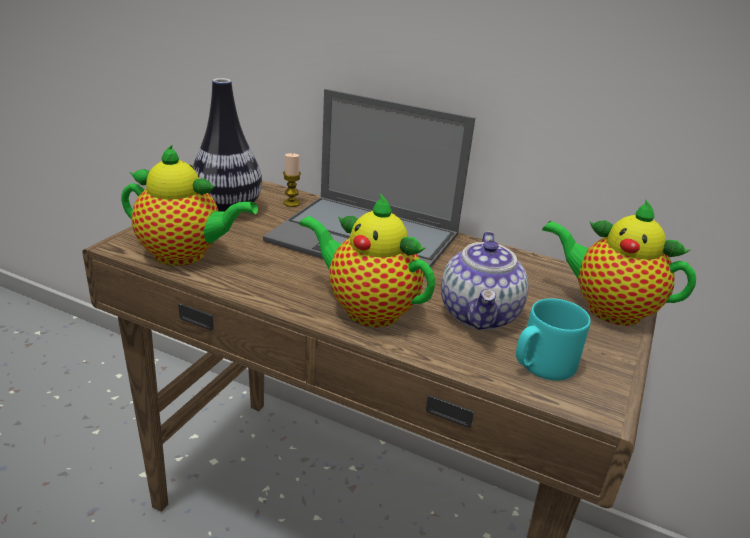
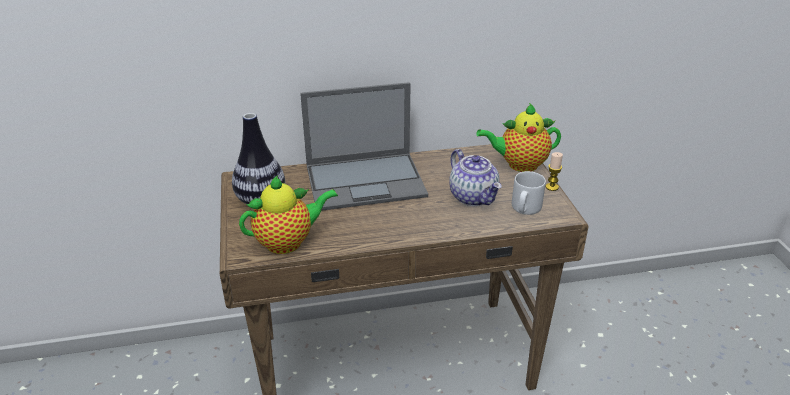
camera: 35 degrees left, 5 degrees up
candle [283,153,301,207] -> candle moved to [545,152,563,191]
teapot [299,193,435,327] -> none
turquoise mug [516,298,591,381] -> grey mug [512,171,546,215]

